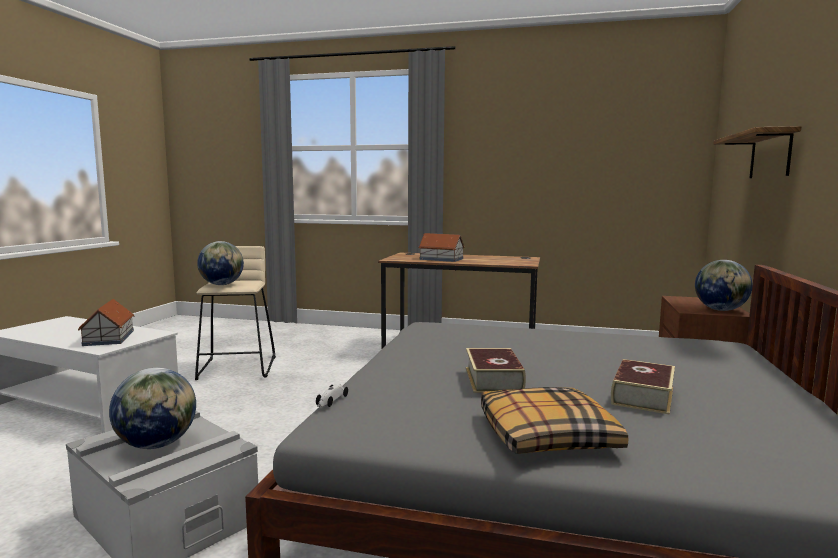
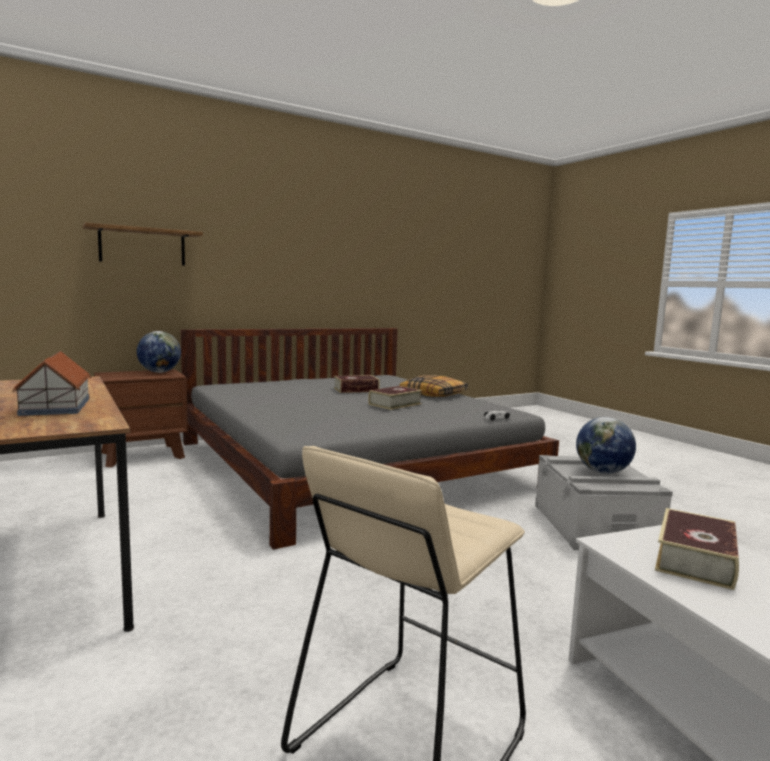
camera: 135 degrees left, 0 degrees up
toy house [78,299,134,346] -> book [655,508,739,590]
globe [197,241,244,285] -> none

